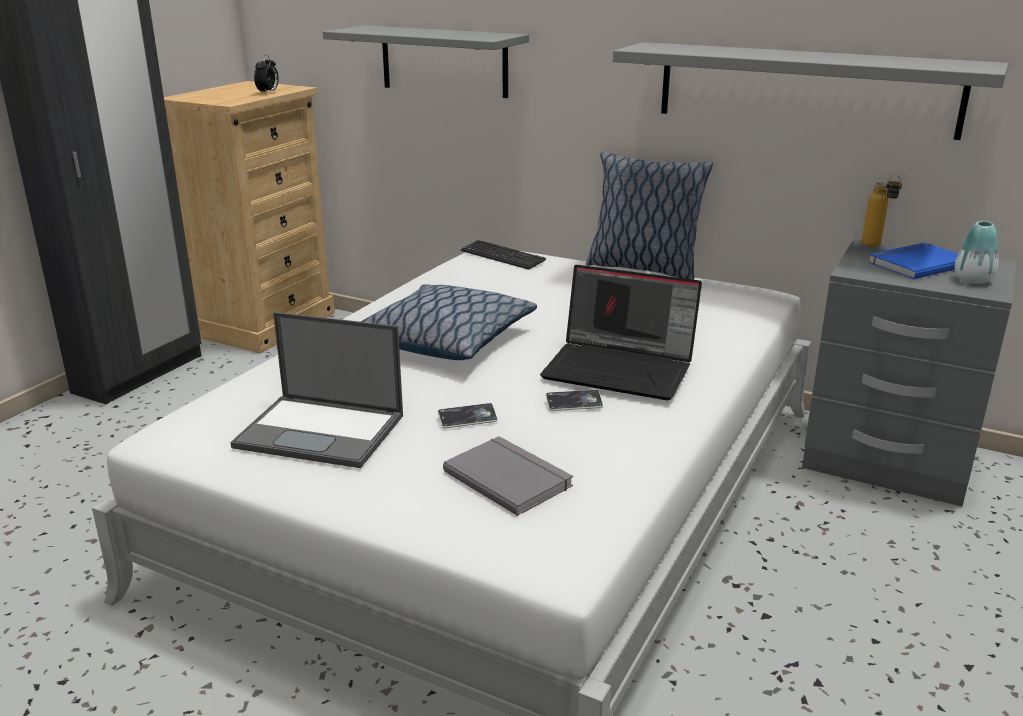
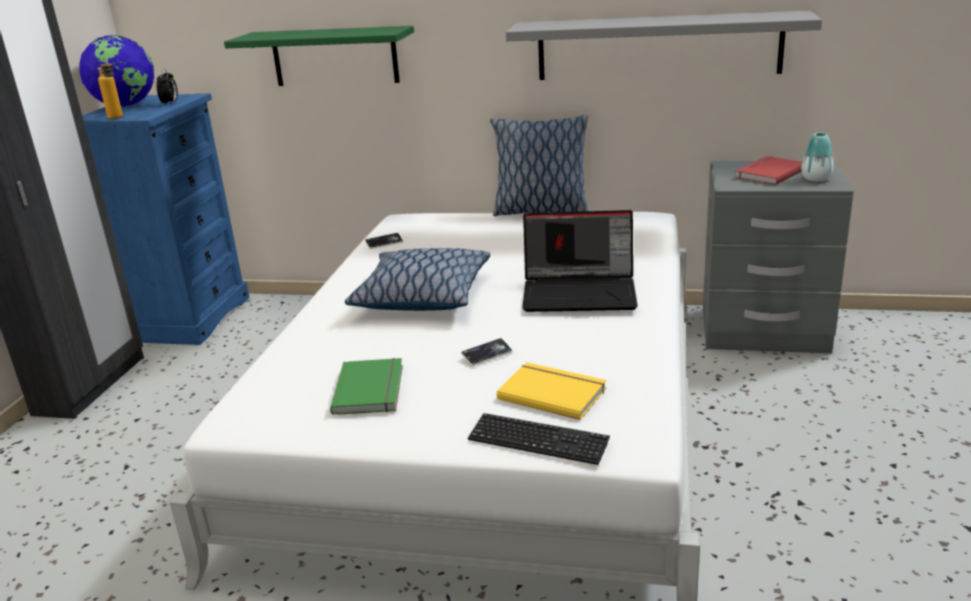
camera: 15 degrees left, 0 degrees up
beige dresser [164,81,335,354] -> blue dresser [82,93,250,345]
laptop [230,312,403,468] -> green book [330,358,403,415]
grey shelf [323,25,529,98] -> green shelf [224,26,414,86]
grey book [443,436,573,516] -> yellow book [497,362,607,420]
keyboard [461,240,546,270] -> keyboard moved to [468,413,610,465]
phone [546,390,603,411] -> phone moved to [365,233,403,249]
bottle [862,174,902,247] -> bottle moved to [97,57,123,119]
blue book [868,243,958,279] -> red book [735,156,802,185]
none -> globe [79,35,154,107]

